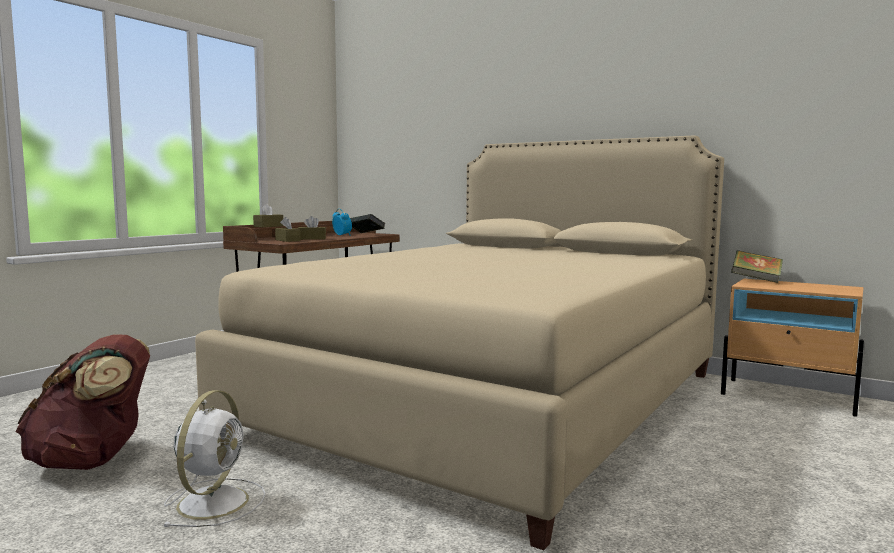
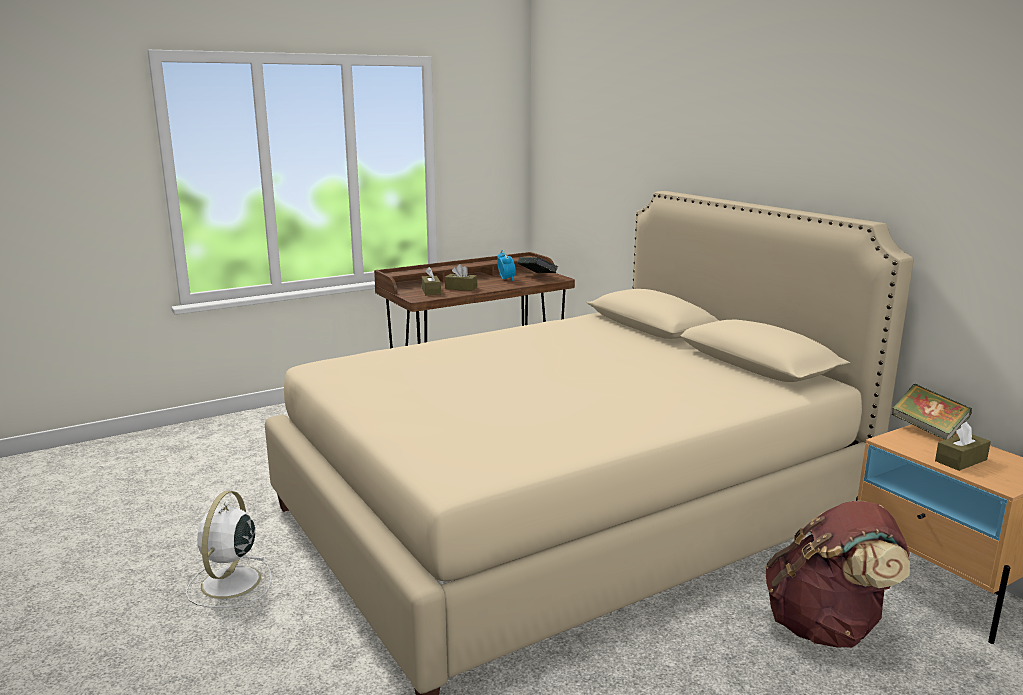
camera: 25 degrees right, 10 degrees up
brown backpack [15,335,150,470] -> brown backpack moved to [766,501,910,648]
white fan [162,390,266,527] -> white fan turned 150 degrees clockwise [186,491,272,608]
brown tissue box [253,204,284,227] -> brown tissue box moved to [935,422,991,471]

